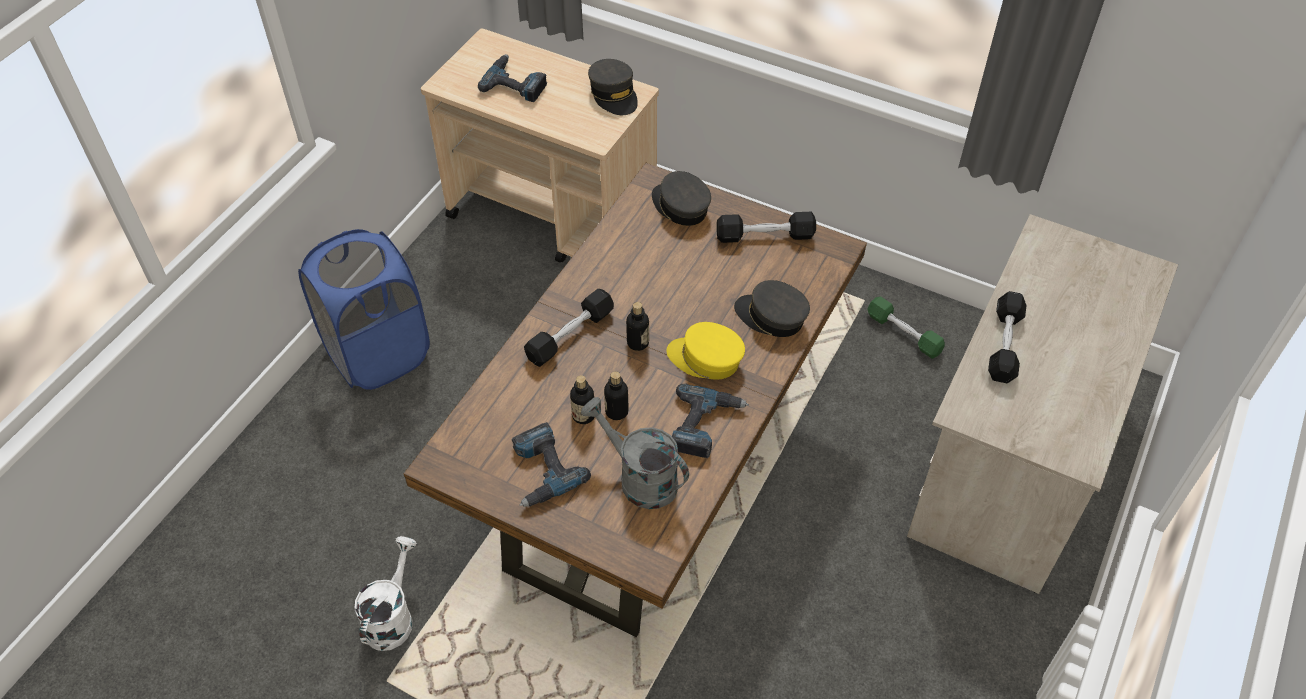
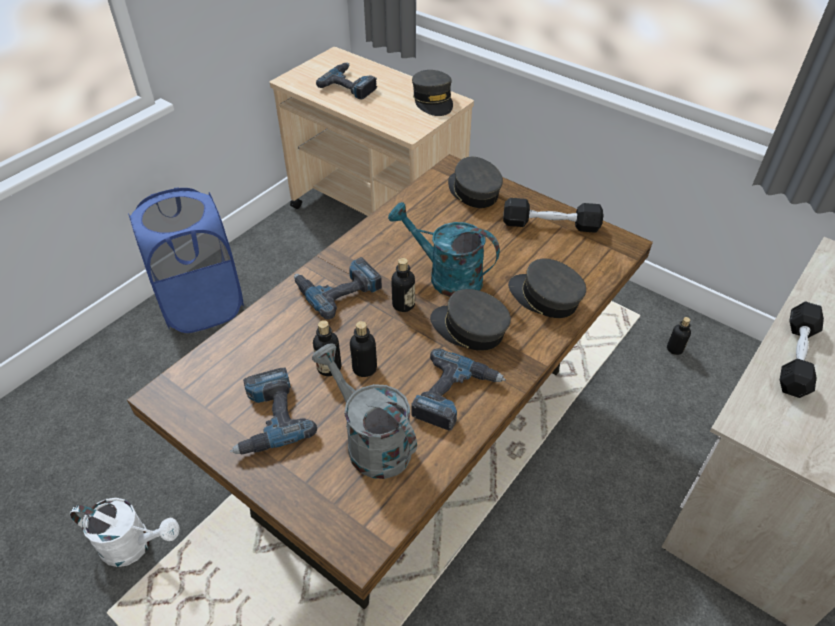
camera: 10 degrees right, 5 degrees down
white watering can [354,536,417,651] -> white watering can turned 75 degrees clockwise [70,498,180,567]
black dumbbell [524,289,614,367] -> power drill [294,257,382,319]
yellow cap [666,322,745,380] -> grey cap [430,289,511,351]
green dumbbell [867,296,945,359] -> bottle [667,317,691,355]
none -> turquoise watering can [388,202,500,297]

